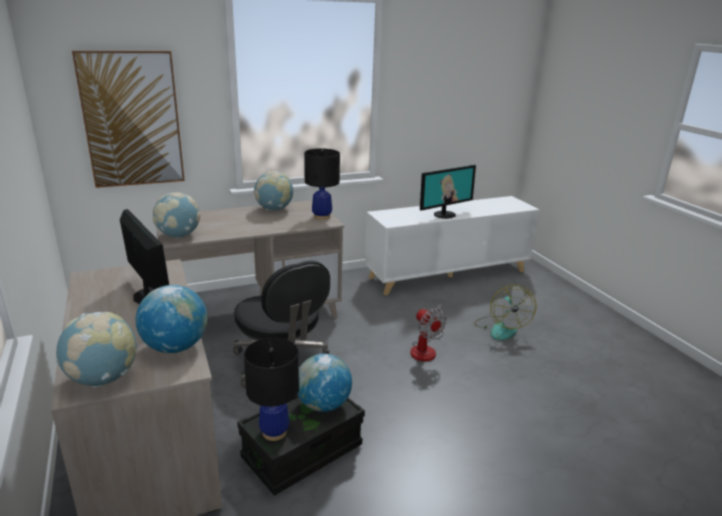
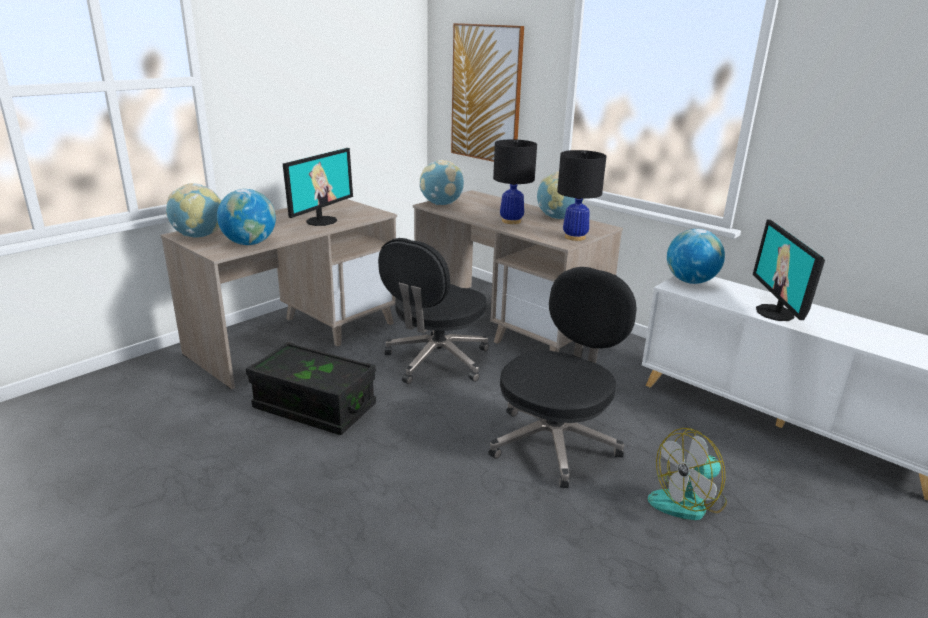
camera: 65 degrees right, 0 degrees up
black table lamp [244,338,299,441] -> black table lamp moved to [493,139,537,224]
globe [298,354,352,412] -> globe moved to [667,229,725,284]
fan [410,304,447,361] -> black office chair [488,267,637,488]
monitor [420,165,476,219] -> monitor turned 60 degrees clockwise [753,220,825,321]

